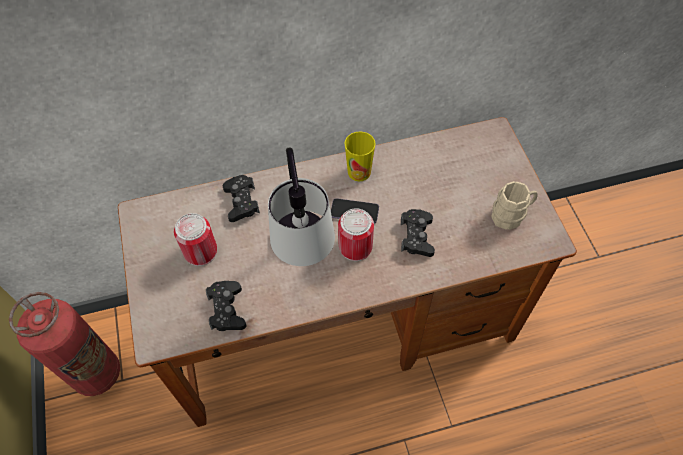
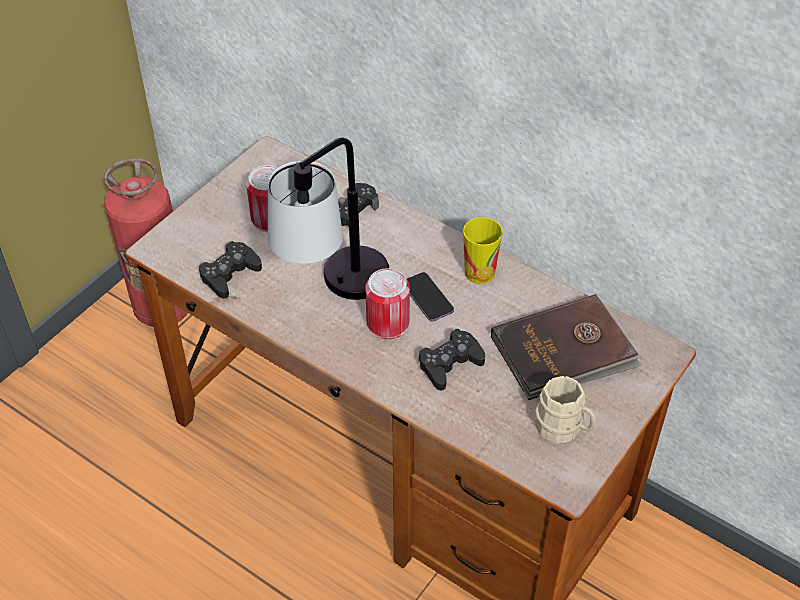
camera: 50 degrees right, 10 degrees down
none -> brown book [491,294,642,400]

